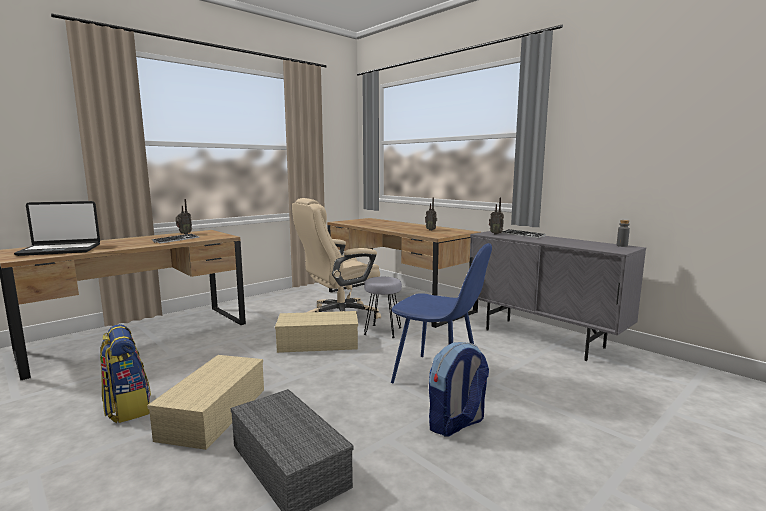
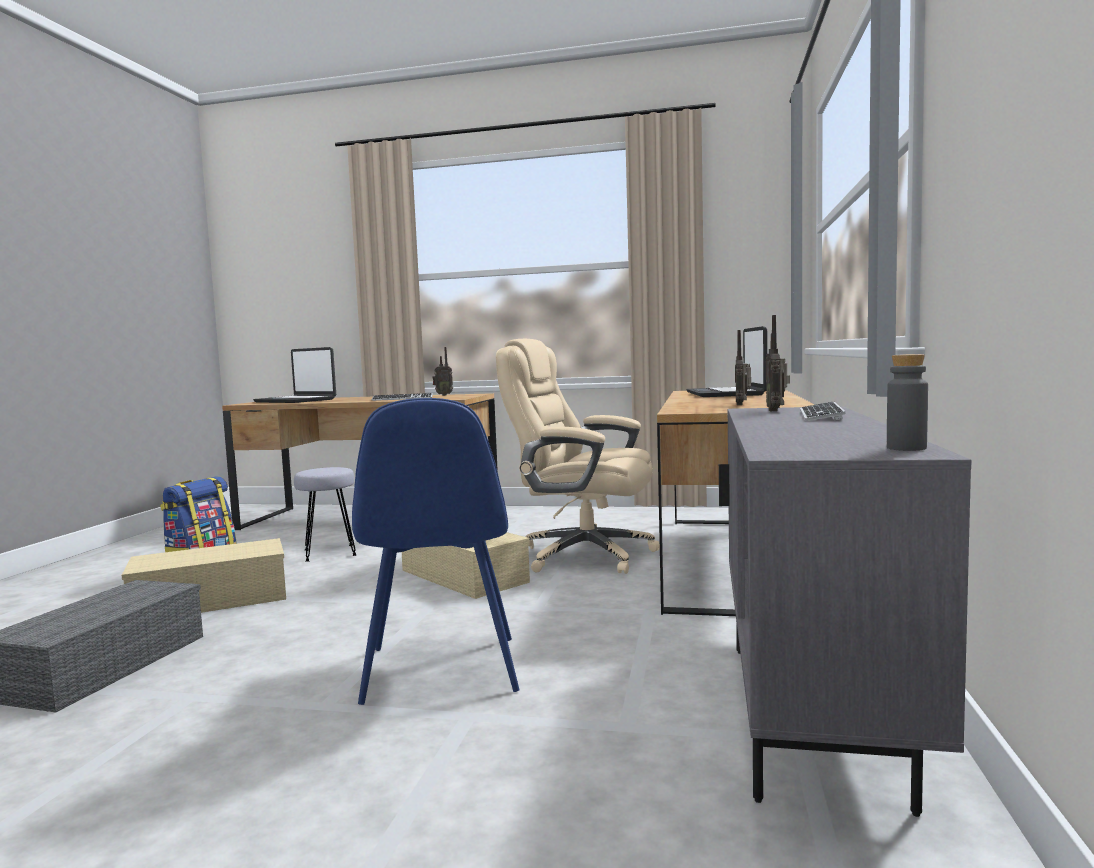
camera: 55 degrees right, 5 degrees down
grey stool [364,277,402,338] -> grey stool moved to [294,467,356,562]
backpack [429,342,489,437] -> none
none -> laptop [686,326,768,397]

